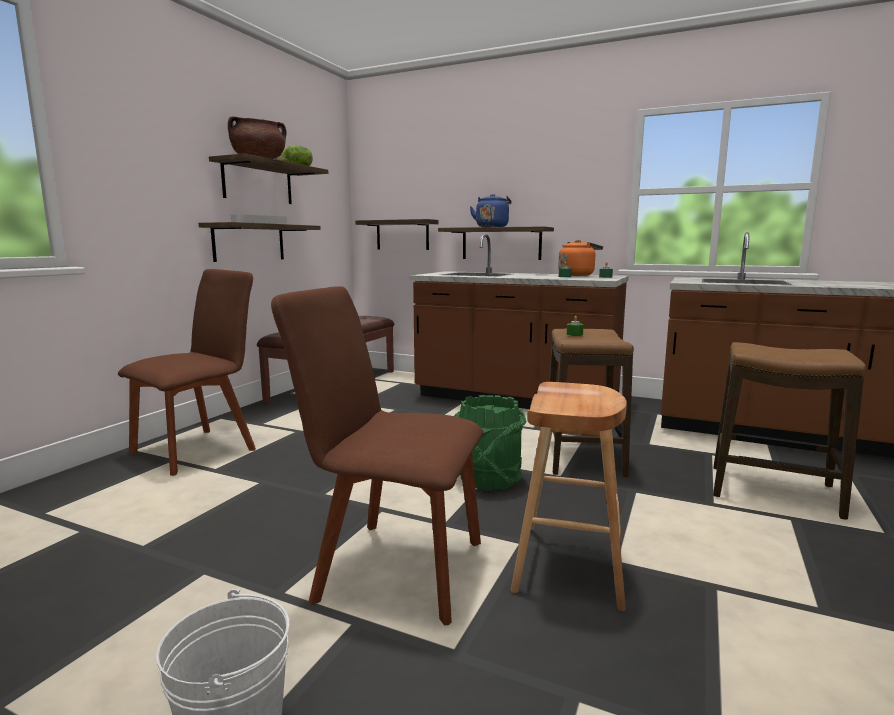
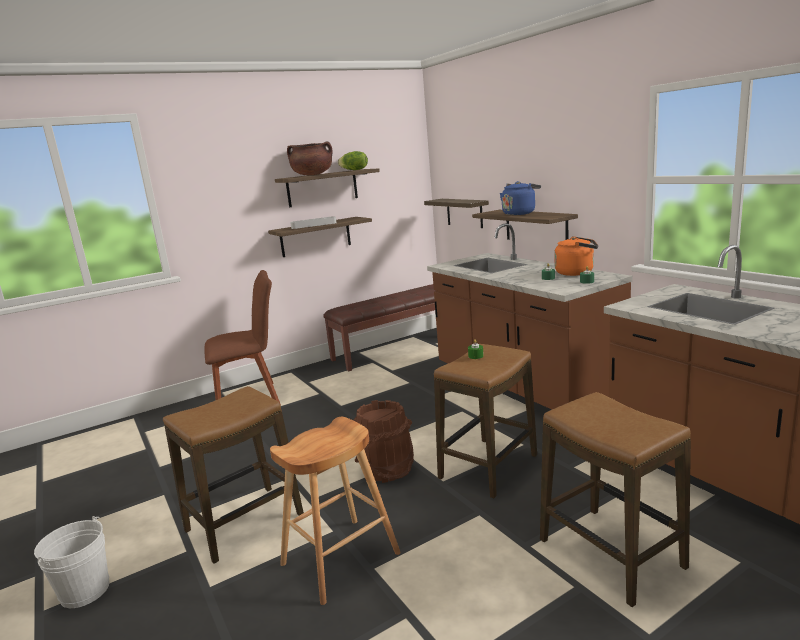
camera: 35 degrees right, 5 degrees up
brown chair [271,286,484,625] -> stool [163,386,304,564]
green bucket [454,395,527,491] -> brown bucket [353,400,414,483]

